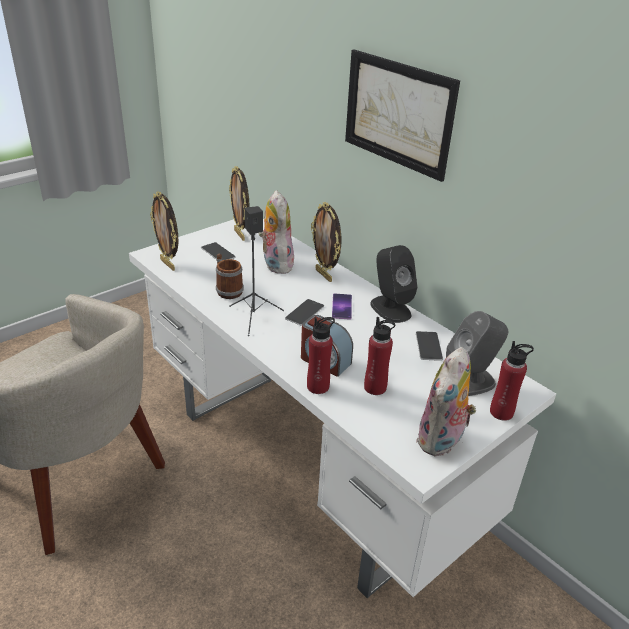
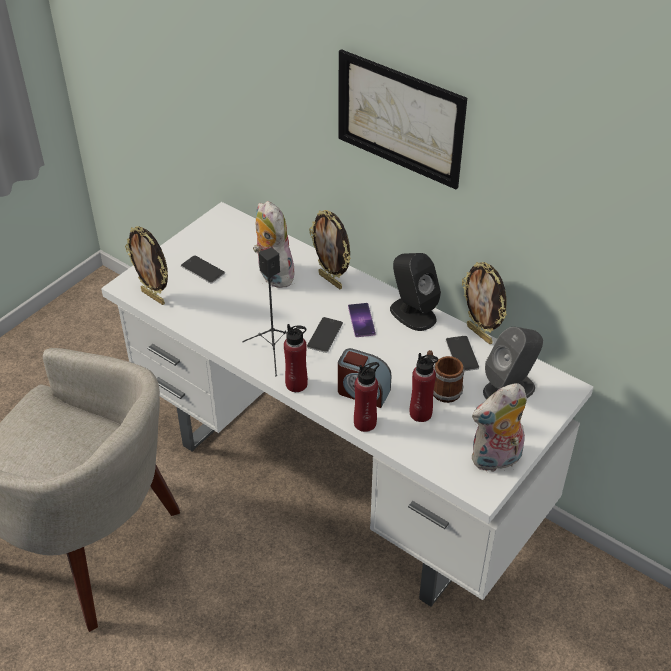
camera: 10 degrees left, 10 degrees up
mug [216,253,244,299] -> mug moved to [426,350,465,403]
picture frame [229,166,250,241] -> picture frame moved to [462,262,507,344]
plush toy [416,347,476,457] -> plush toy turned 45 degrees clockwise [472,383,527,473]
red bottle [490,341,534,421] -> red bottle moved to [284,324,308,392]

